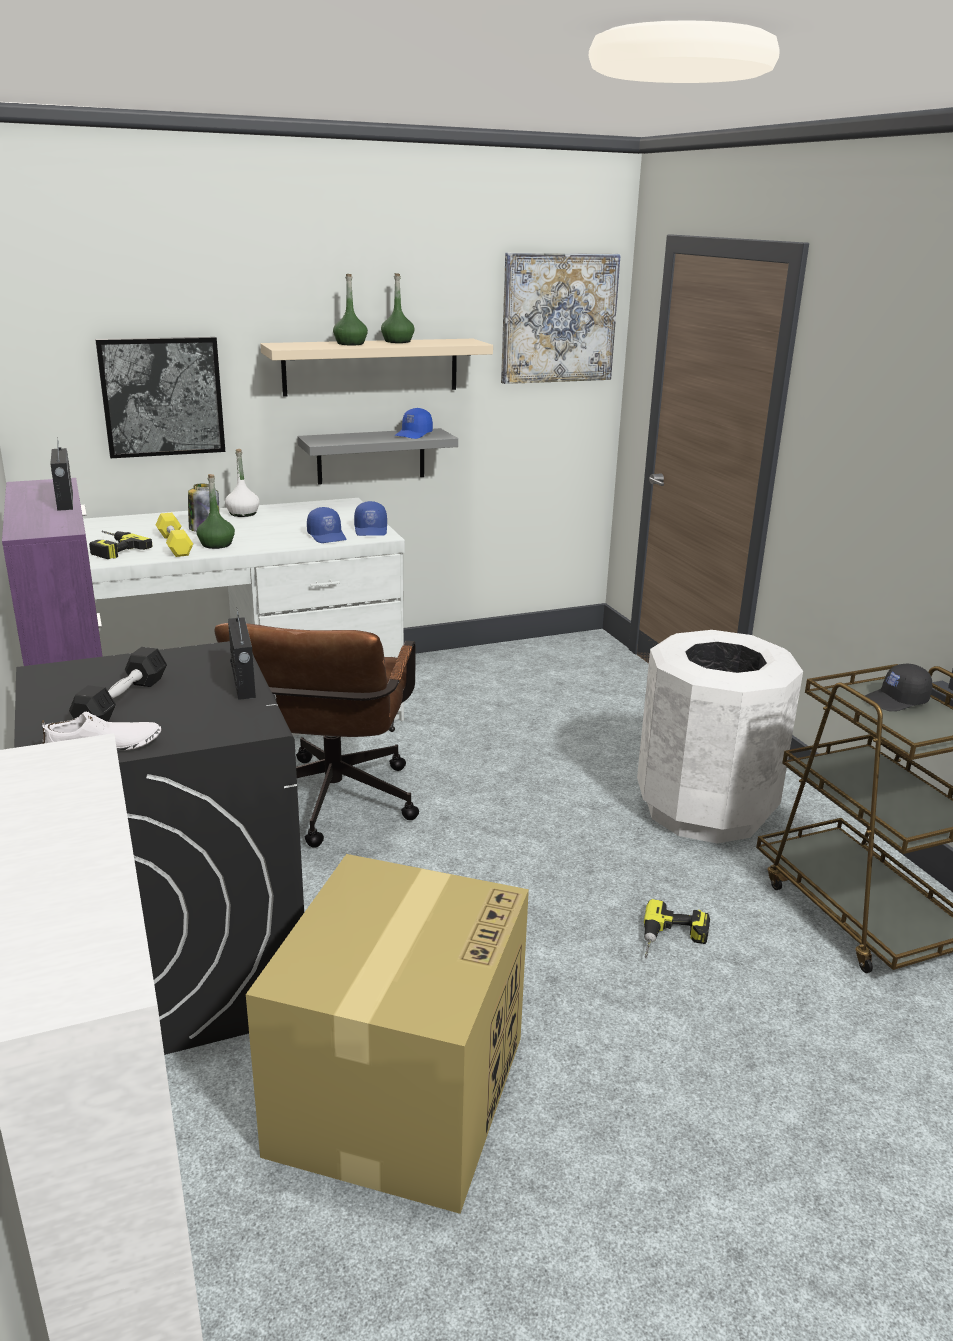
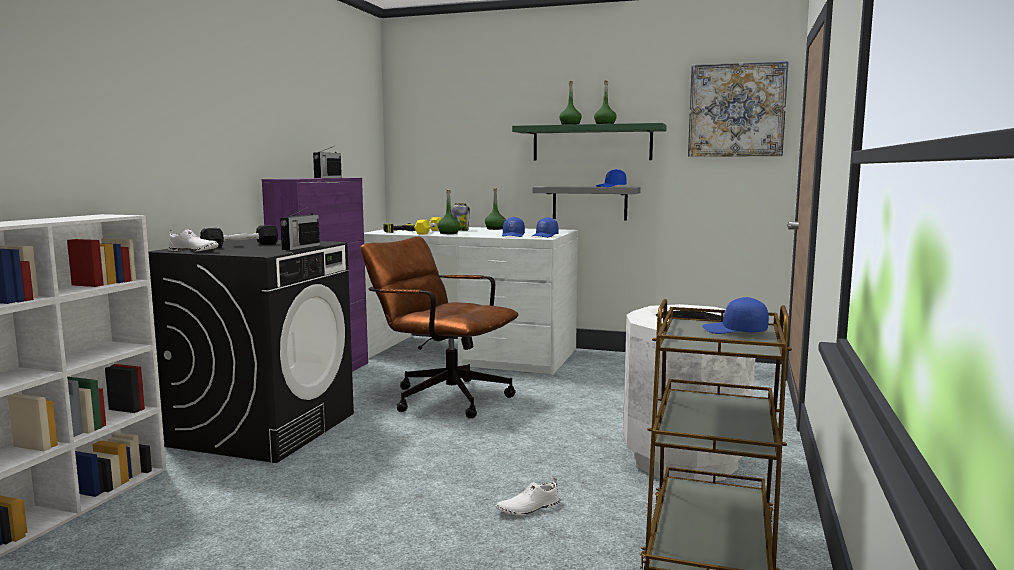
camera: 40 degrees right, 15 degrees down
picture [95,337,225,458] -> none
brown office chair [214,623,419,847] -> brown office chair turned 75 degrees clockwise [360,237,519,418]
white bottle [225,449,260,517] -> green bottle [485,188,506,230]
cardboard box [246,854,529,1214] -> none
beige shelf [260,339,493,397] -> green shelf [512,123,667,161]
power drill [644,899,710,958] -> white shoe [495,479,560,516]
black cap [865,663,932,711] -> blue cap [702,297,769,334]

